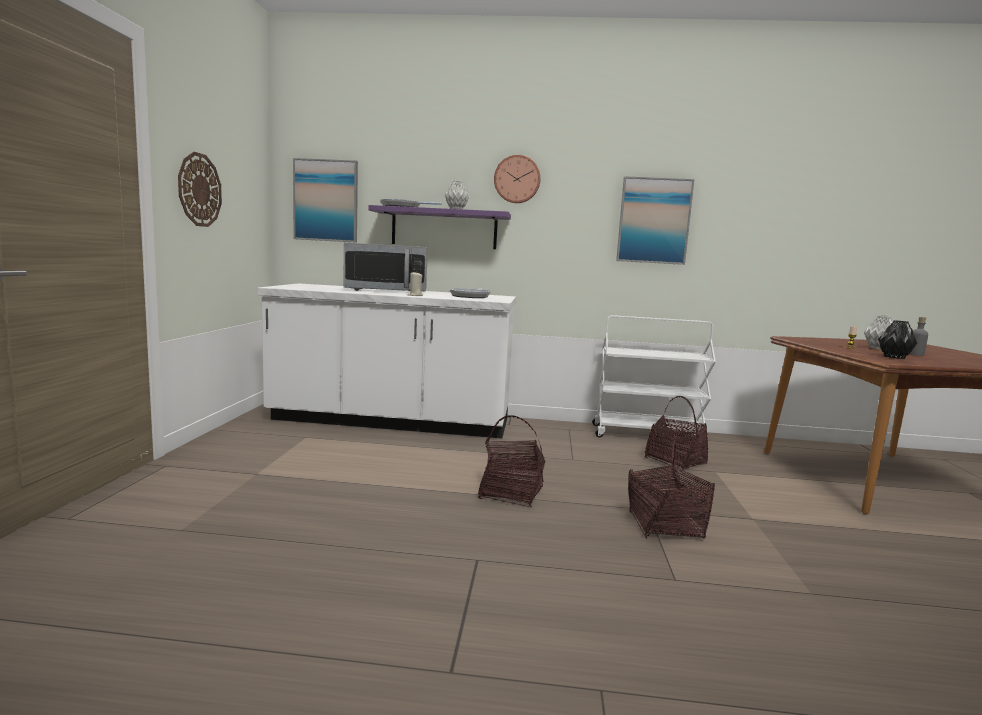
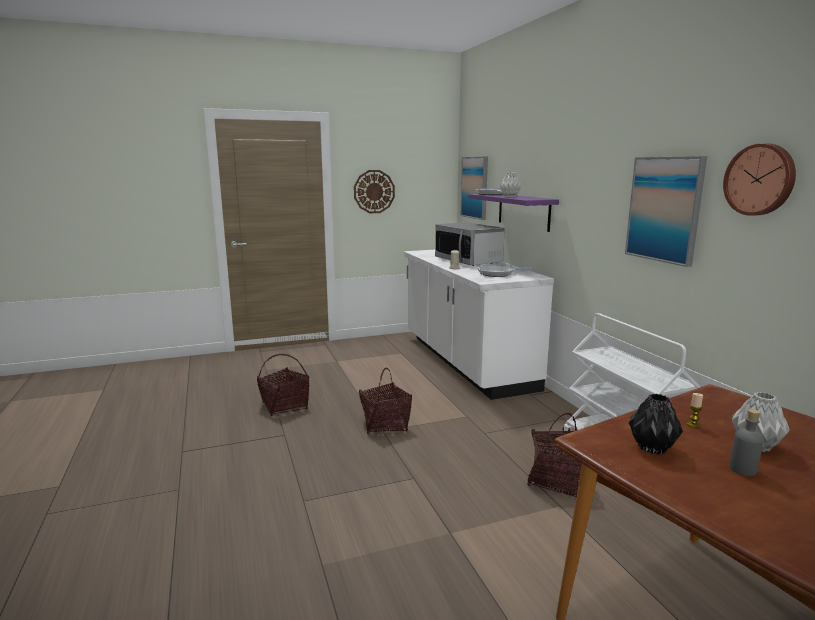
camera: 65 degrees right, 5 degrees up
wall clock [494,155,540,203] -> wall clock moved to [723,143,796,216]
basket [628,440,715,539] -> basket moved to [257,354,309,416]

